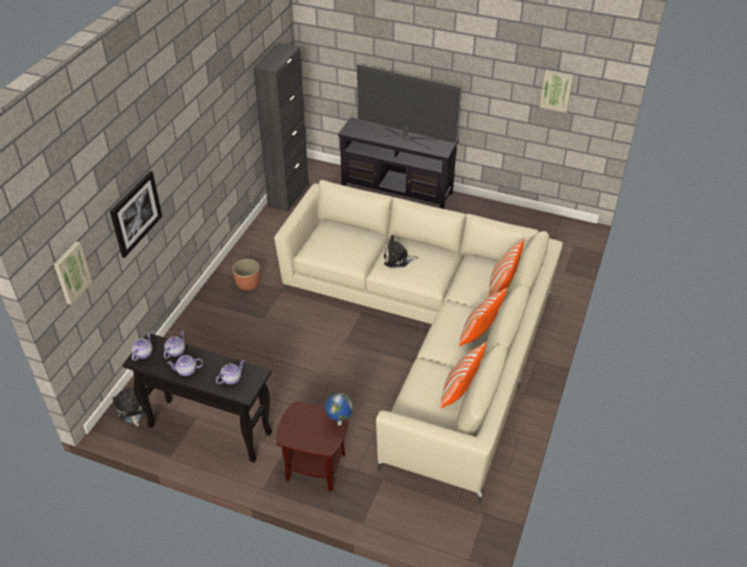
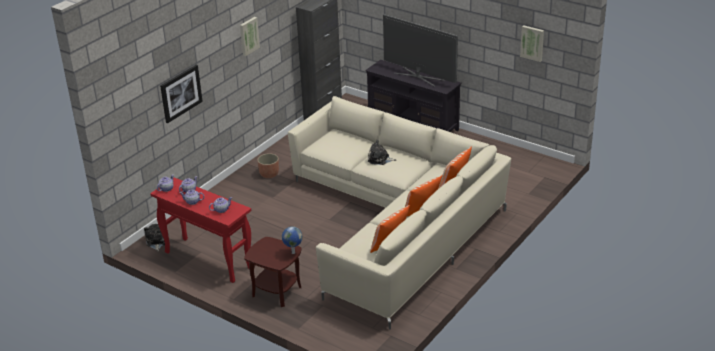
camera: 15 degrees right, 10 degrees down
picture [54,242,92,305] -> picture moved to [240,17,260,56]
black console table [122,334,272,462] -> red console table [150,178,251,283]

